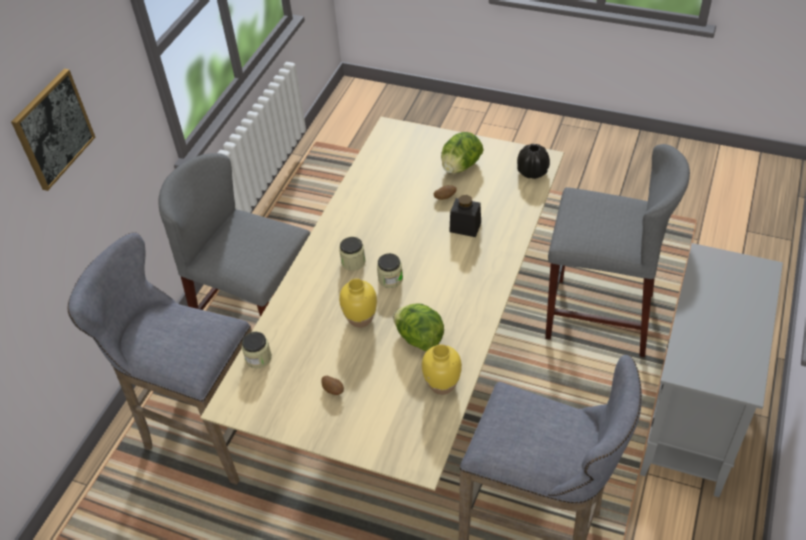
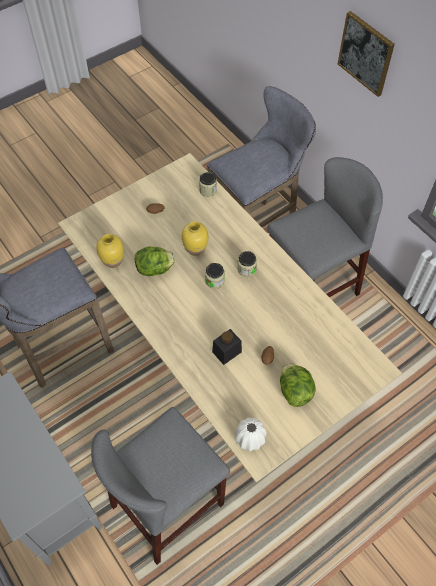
camera: 120 degrees right, 10 degrees up
black vase [517,144,550,179] -> white vase [235,417,267,451]

